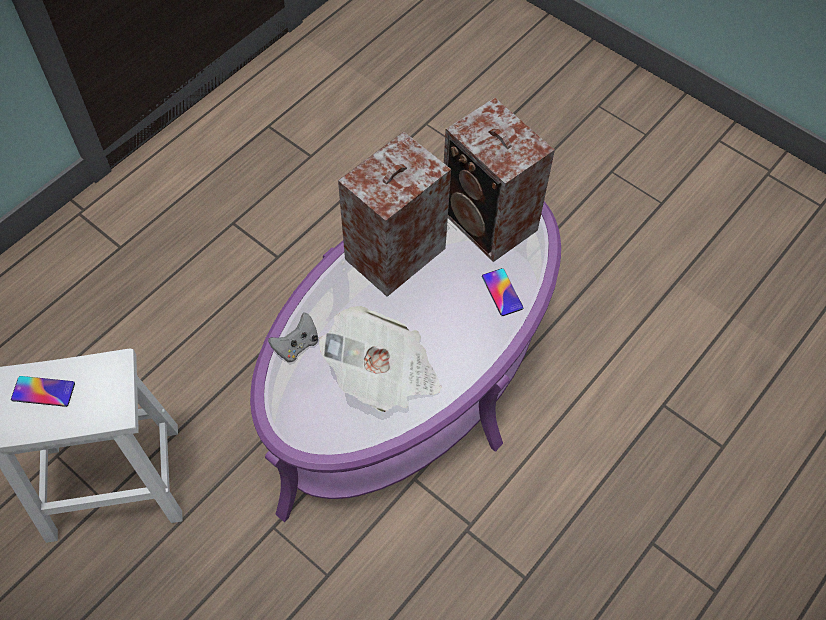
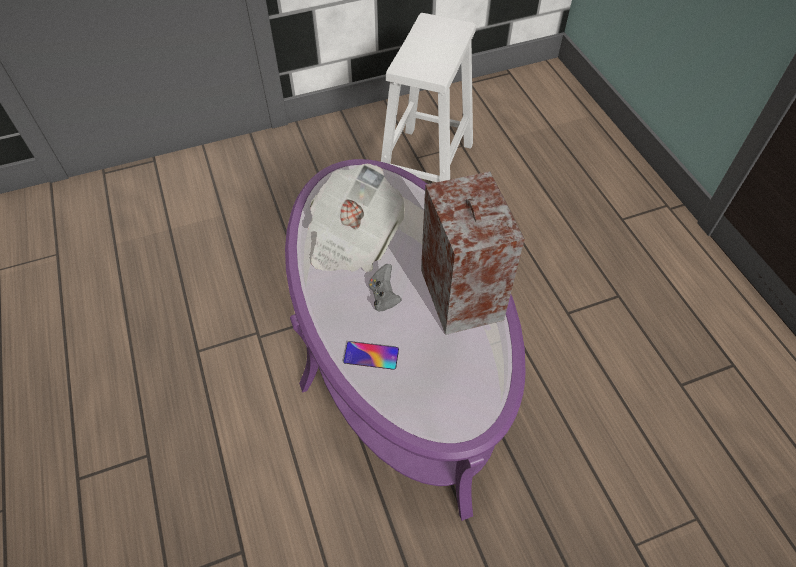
camera: 120 degrees right, 5 degrees down
phone [11,376,75,407] -> none
grey game controller [268,312,319,363] -> grey game controller moved to [369,264,402,312]
speaker [444,98,555,262] -> none

